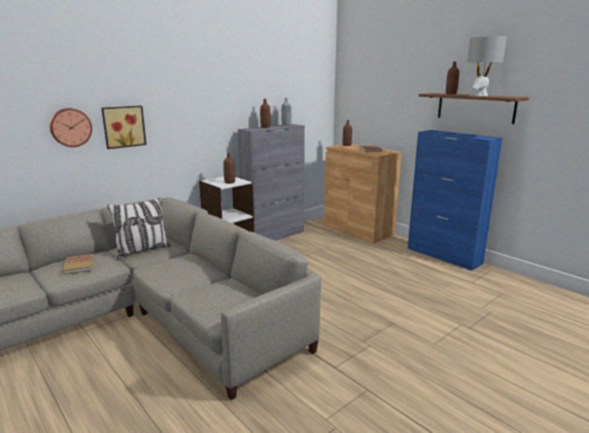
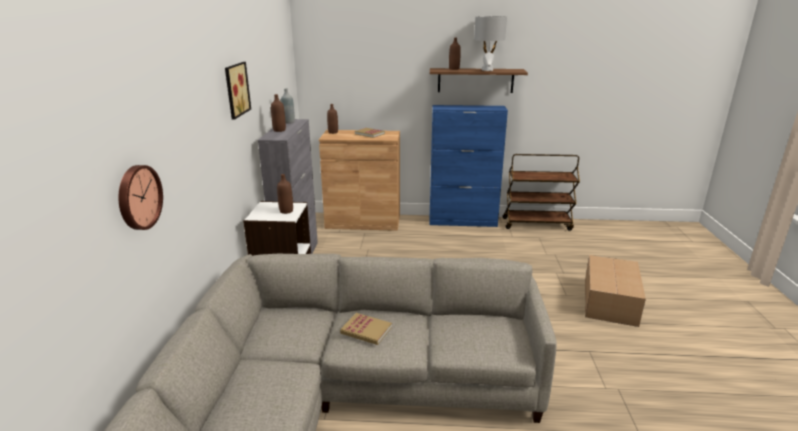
camera: 45 degrees left, 5 degrees up
book [62,254,94,274] -> book moved to [340,313,392,345]
picture [101,106,147,149] -> picture moved to [225,62,251,119]
pillow [107,197,171,259] -> none
none -> brown cart [502,154,580,231]
none -> cardboard box [585,255,646,327]

